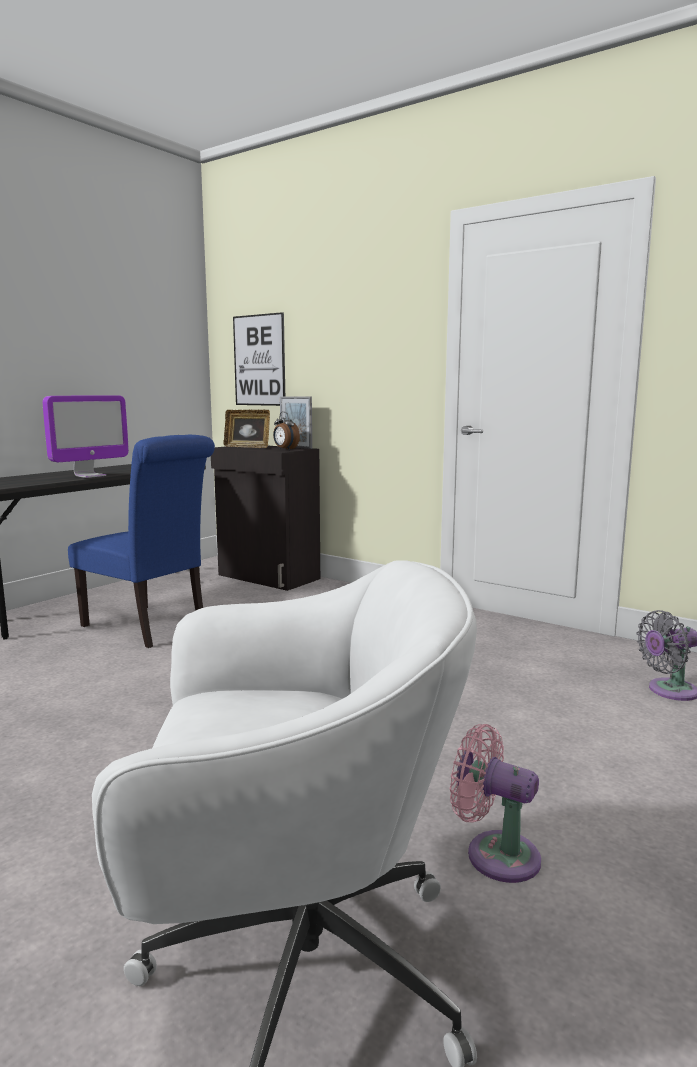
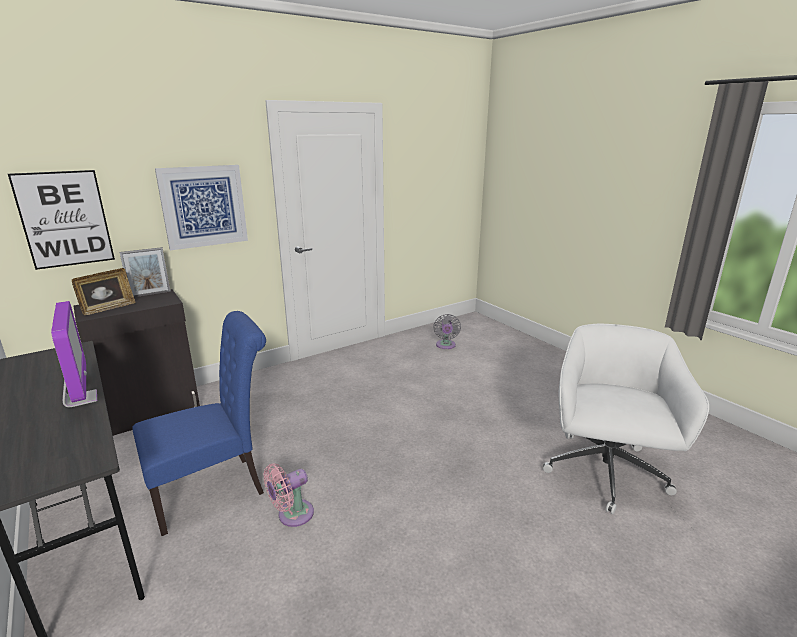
camera: 70 degrees left, 10 degrees up
alarm clock [273,412,300,450] -> none
pink fan [450,724,541,883] -> pink fan moved to [263,463,314,527]
none -> picture [155,165,248,250]

